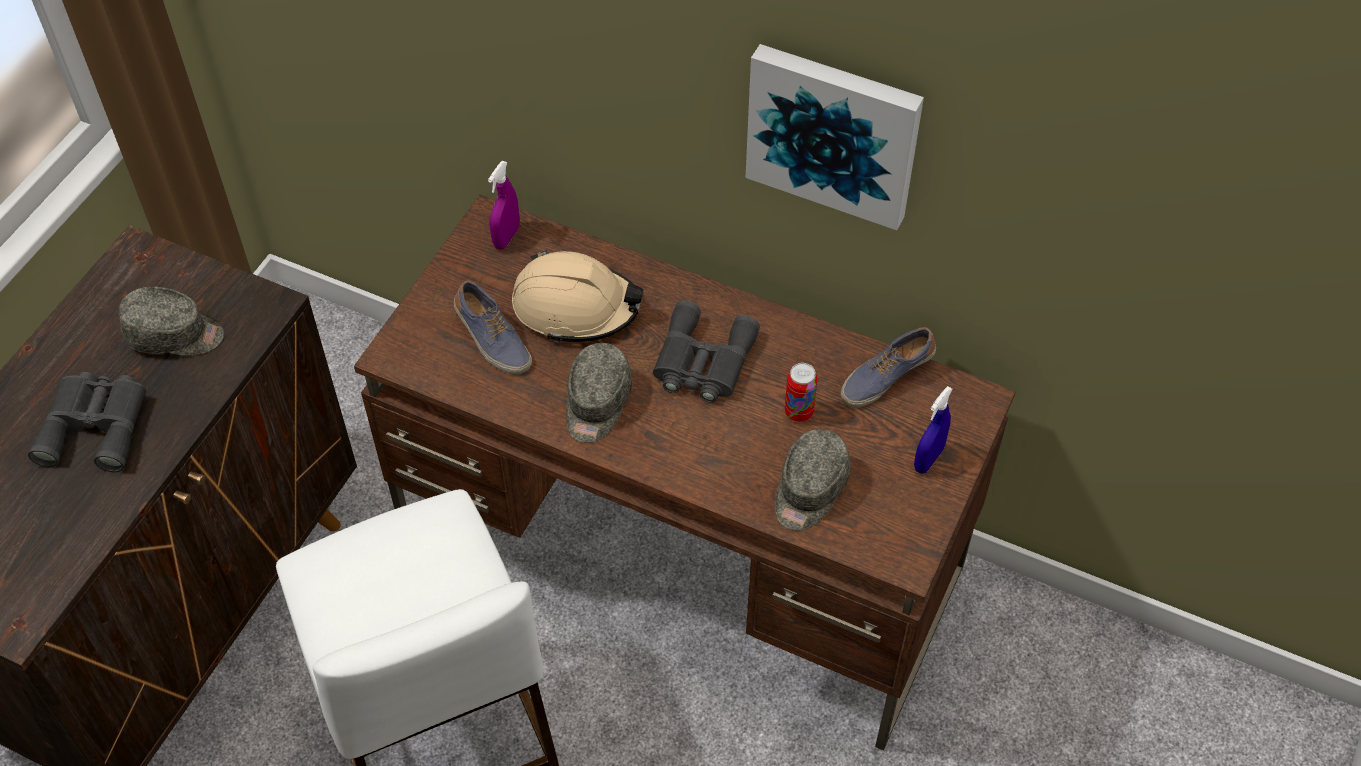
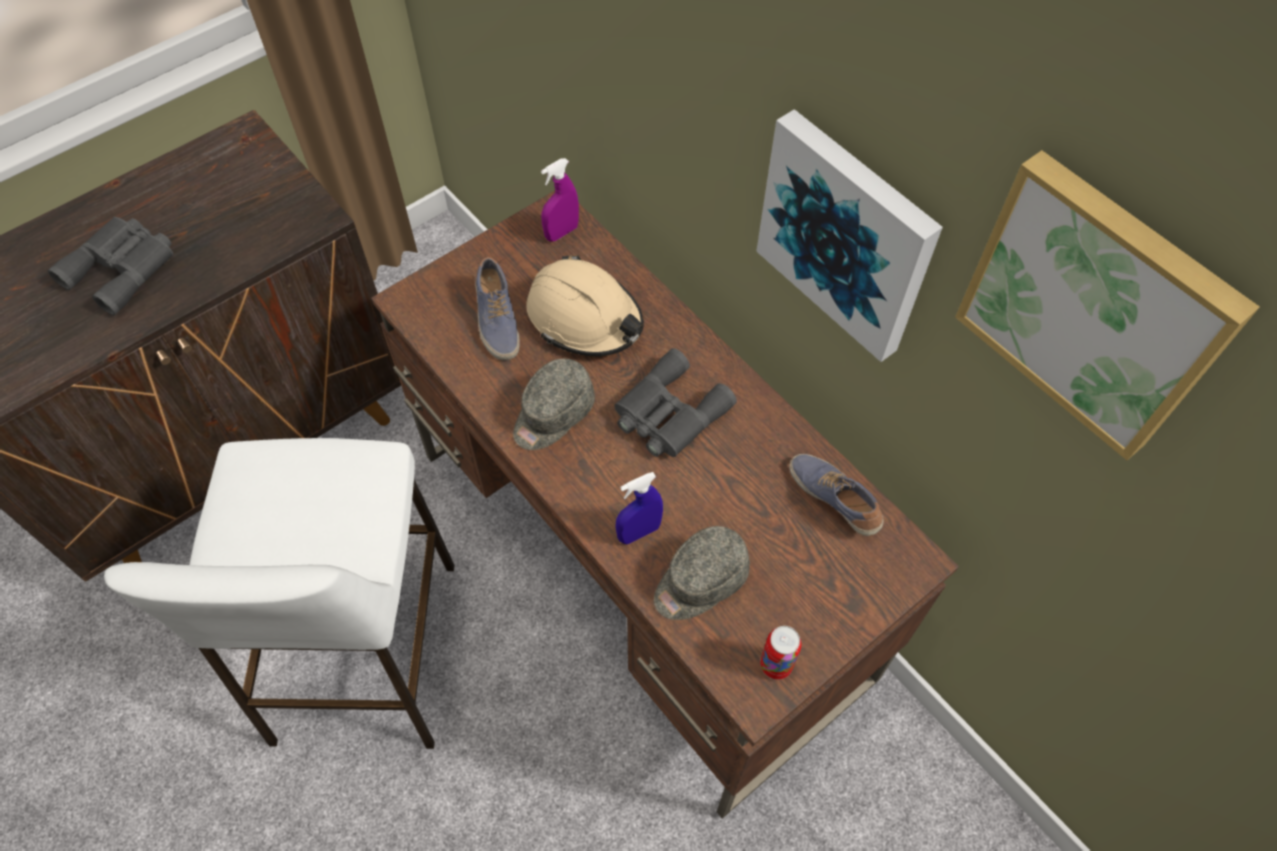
camera: 25 degrees right, 5 degrees up
grey cap [119,287,224,356] -> none
can [785,363,817,422] -> can moved to [760,626,801,680]
shoe [841,327,936,408] -> shoe turned 60 degrees clockwise [789,454,884,536]
blue spray bottle [914,386,953,474] -> blue spray bottle moved to [615,472,663,544]
none -> picture [955,150,1260,460]

